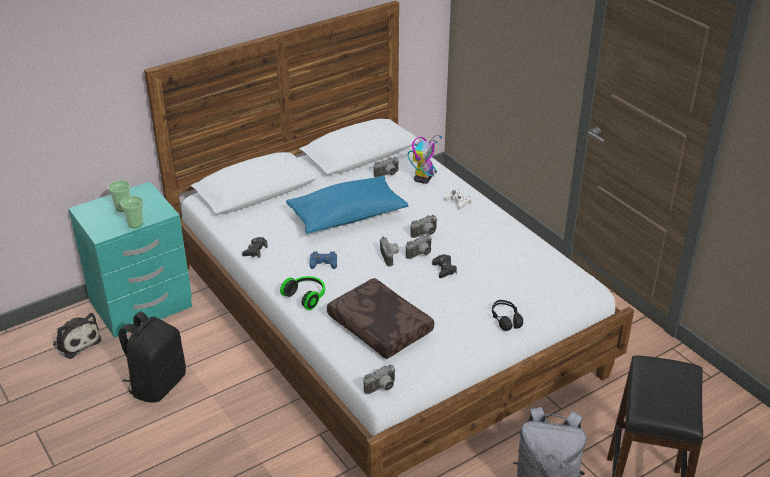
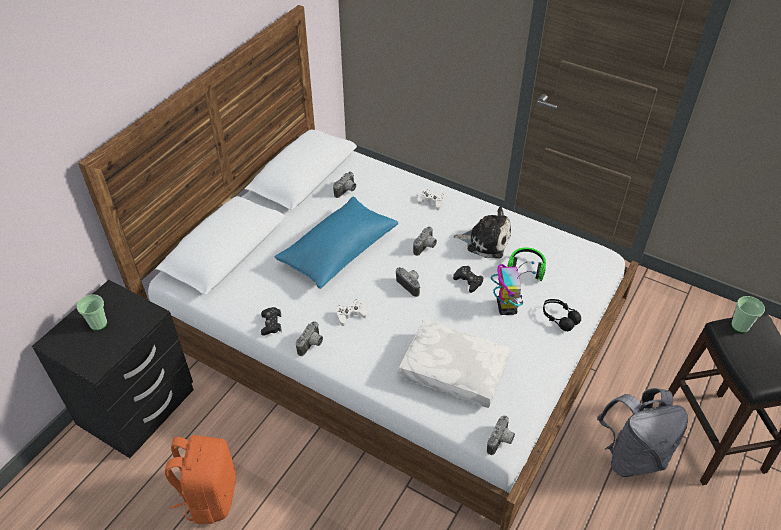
camera: 25 degrees left, 10 degrees up
plush toy [53,313,102,359] -> plush toy moved to [453,207,511,259]
turquoise nightstand [68,182,192,338] -> black nightstand [32,280,194,458]
black backpack [119,311,186,403] -> orange backpack [165,435,236,524]
cup [120,196,143,228] -> cup moved to [731,296,765,333]
headphones [280,276,325,310] -> headphones moved to [507,248,546,281]
blue game controller [310,252,337,269] -> white game controller [336,299,367,326]
brown pillow [327,278,434,359] -> white pillow [398,320,511,408]
camera [406,234,432,259] -> camera moved to [296,321,323,356]
toy robot [407,135,442,184] -> toy robot moved to [490,261,536,315]

